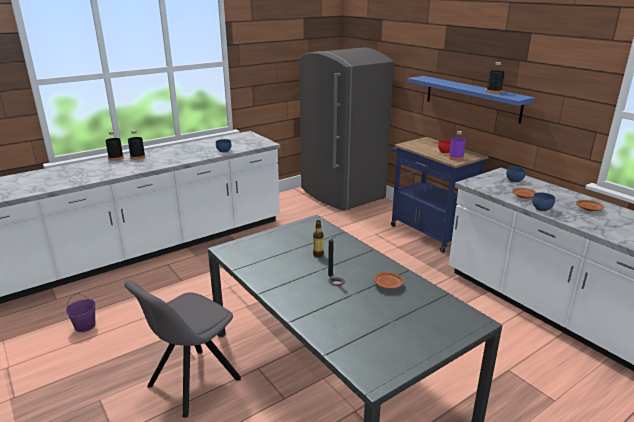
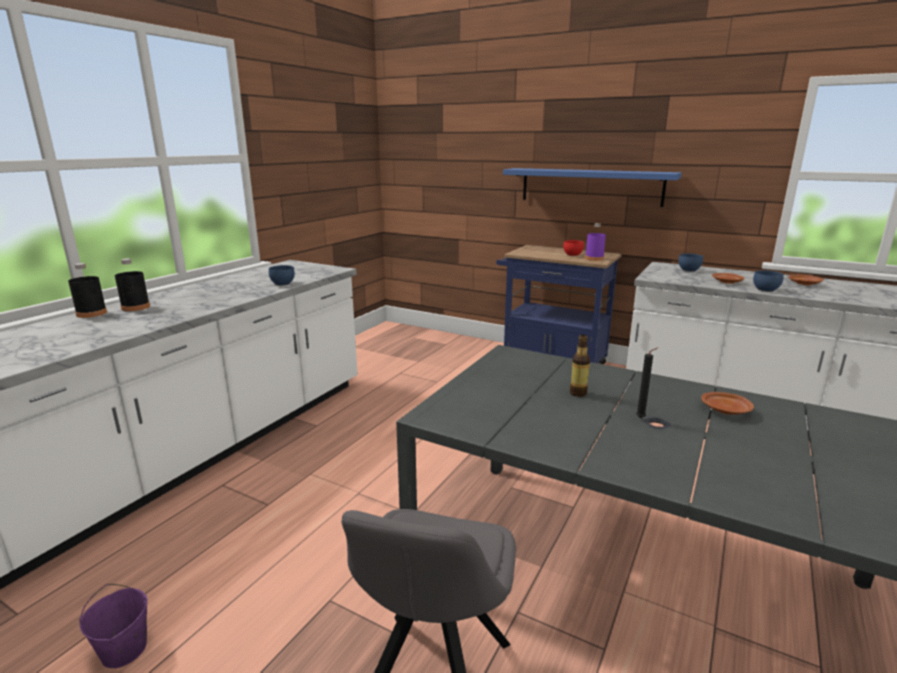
camera: 25 degrees left, 5 degrees down
grey fridge [299,47,394,211] -> none
black bottle [486,62,505,94] -> none

